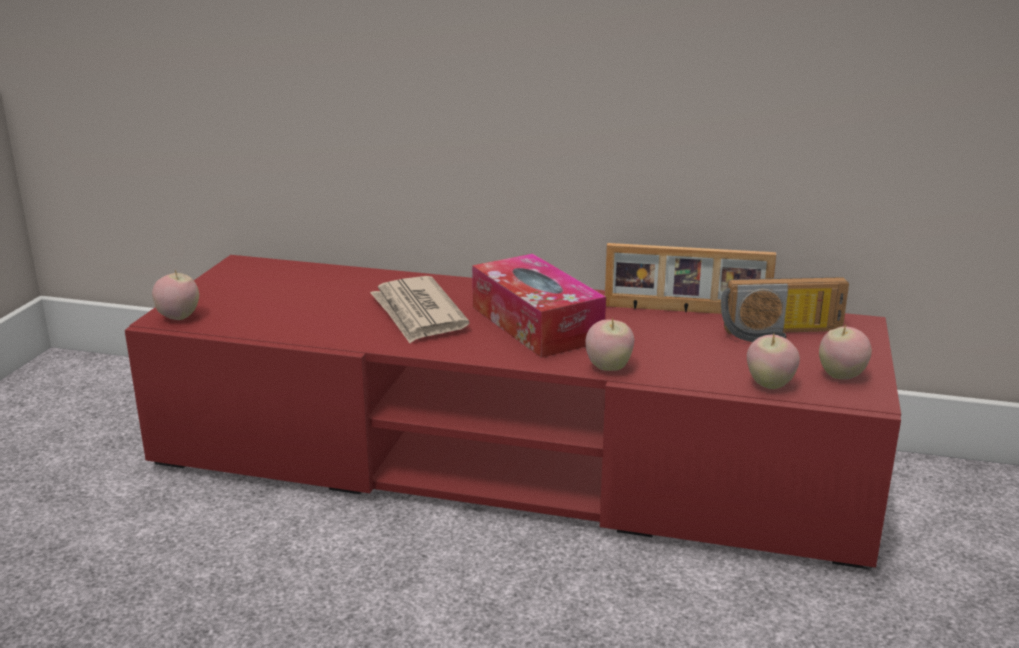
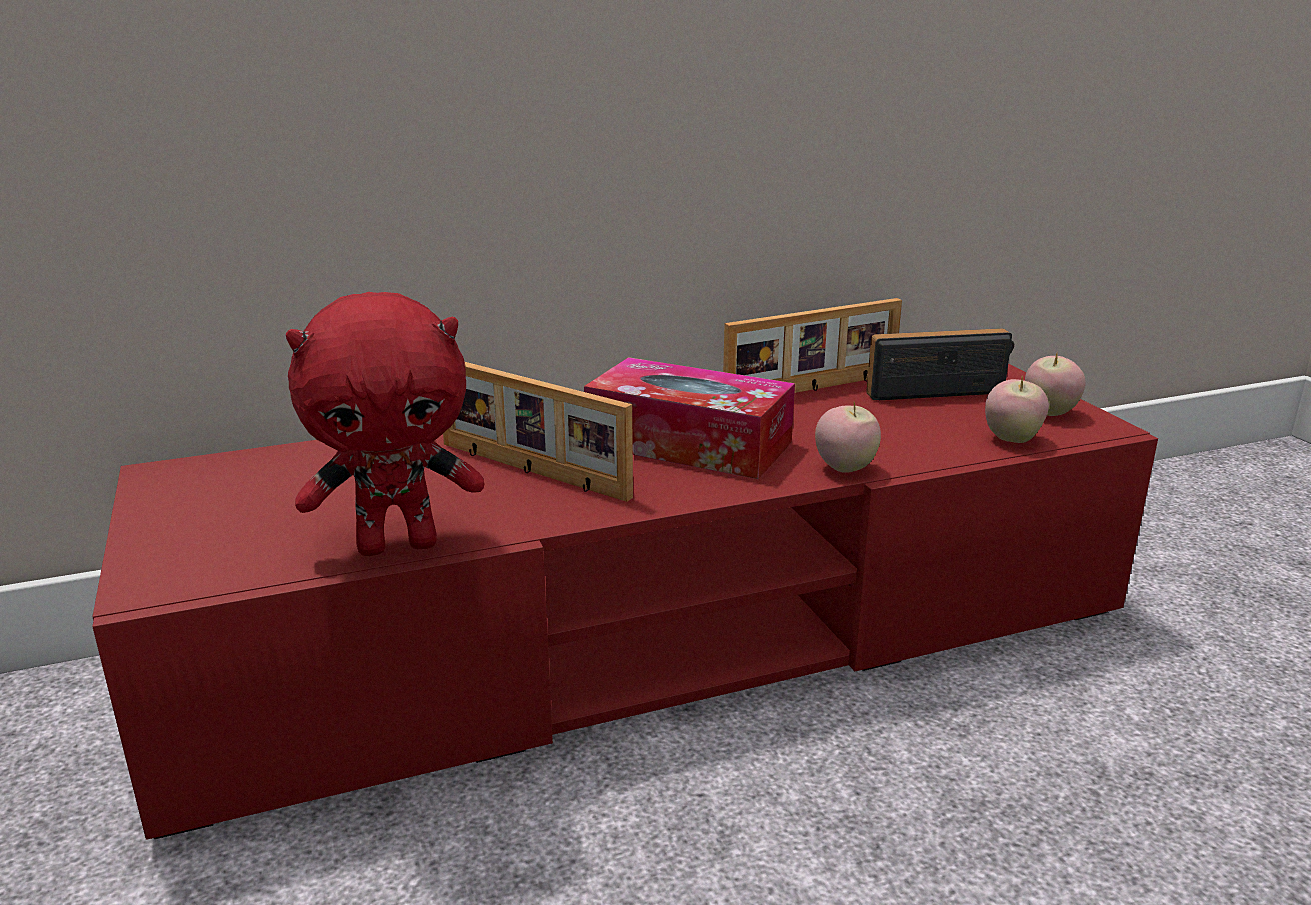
camera: 35 degrees left, 0 degrees up
apple [152,270,199,320] -> none
newspaper [370,276,469,343] -> picture frame [443,362,633,502]
radio [721,277,849,342] -> radio turned 150 degrees counterclockwise [866,328,1014,400]
none -> red plush toy [286,292,484,556]

